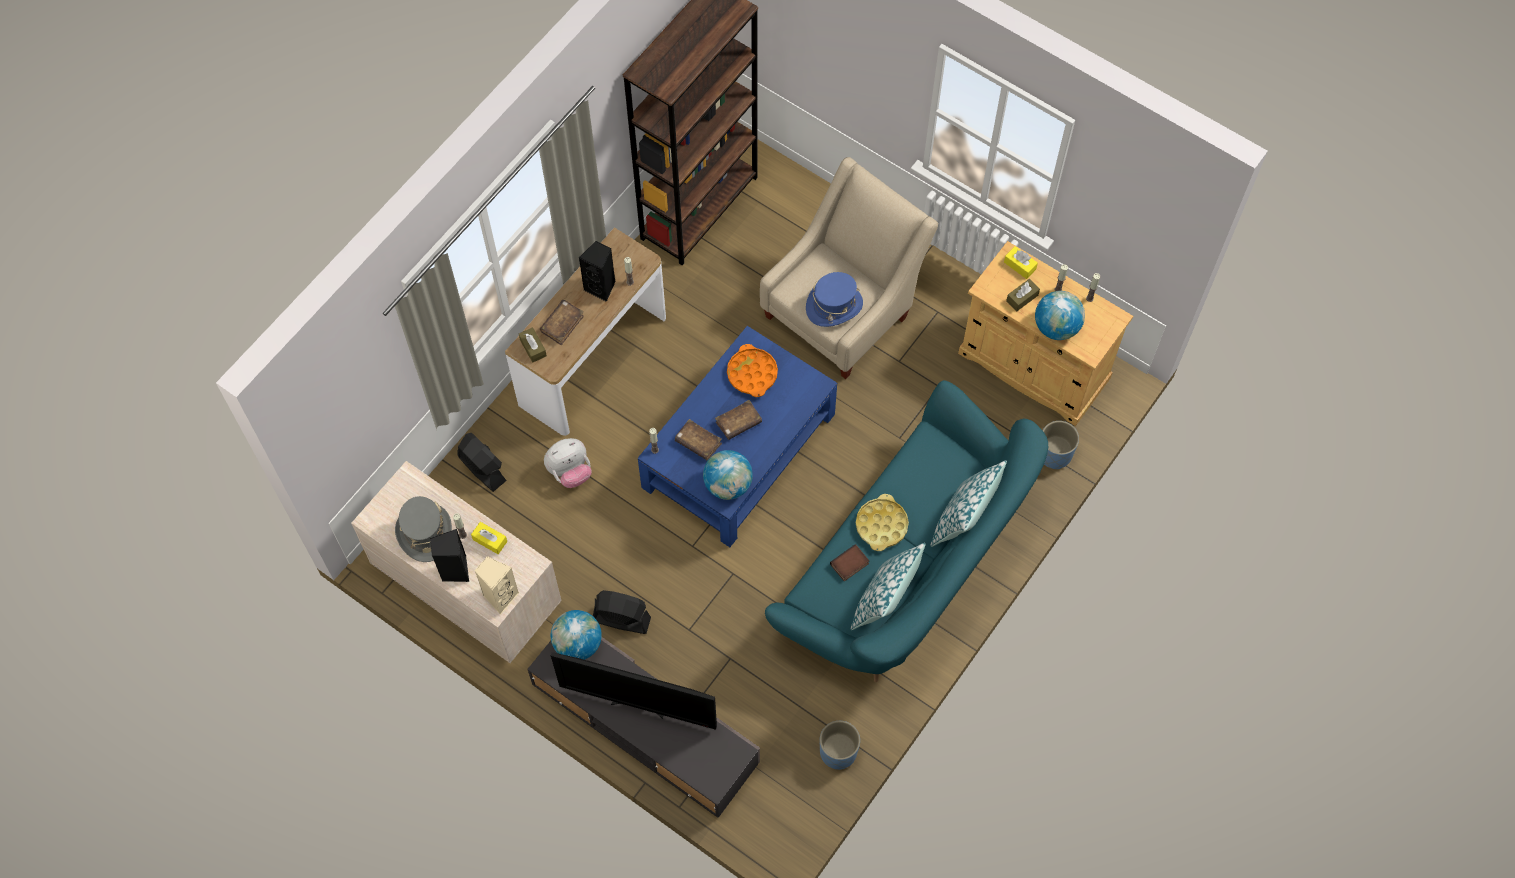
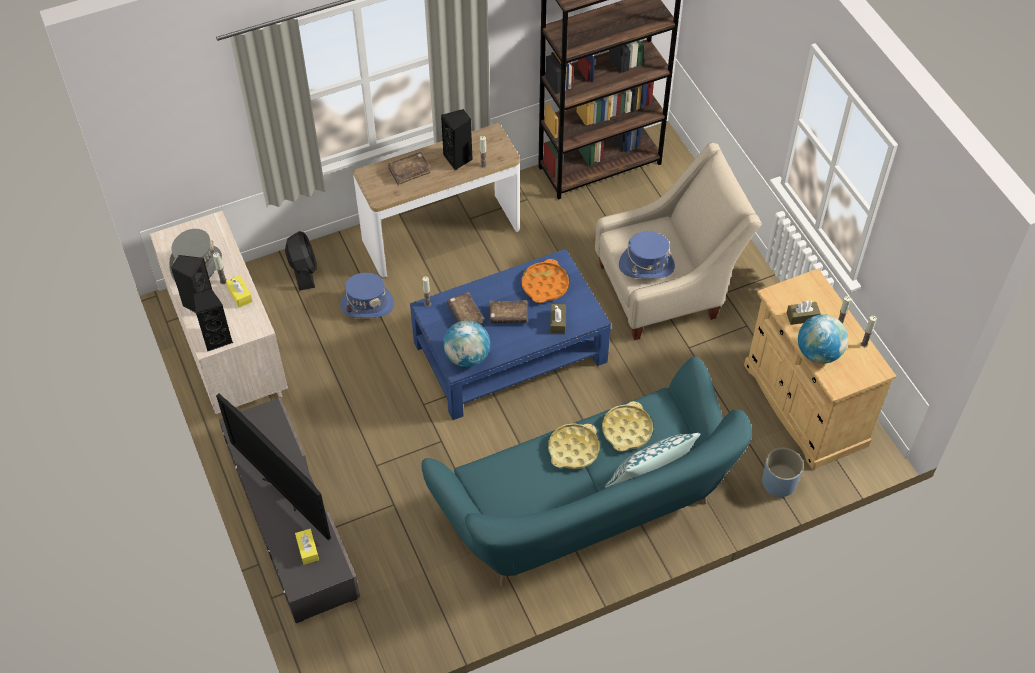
camera: 30 degrees right, 10 degrees down
beige speaker [474,556,519,615] -> black speaker [194,288,233,352]
brown tissue box [519,327,547,363] -> brown tissue box moved to [550,304,566,333]
plush toy [544,438,591,488] -> blue hat [340,273,394,318]
globe [551,610,602,660] -> none
black fan [593,590,651,634] -> none
blue planter [820,721,860,770] -> none
book [830,544,869,581] -> none
pillow [851,543,925,630] -> none
yellow tissue box [1004,246,1038,279] -> yellow tissue box moved to [295,529,319,565]
none -> yellow tray [602,401,653,452]

